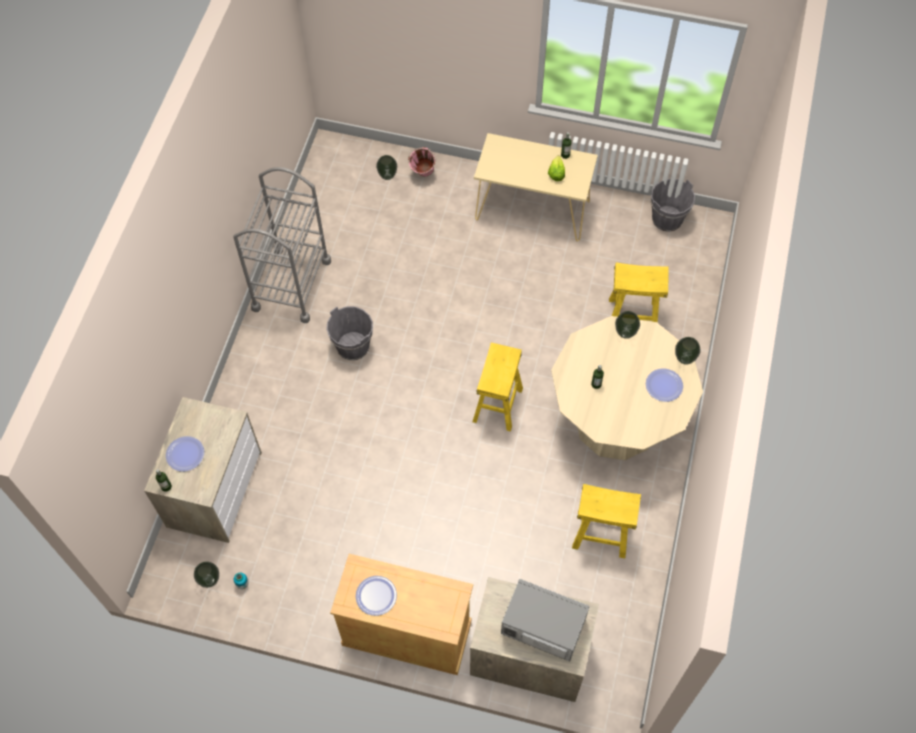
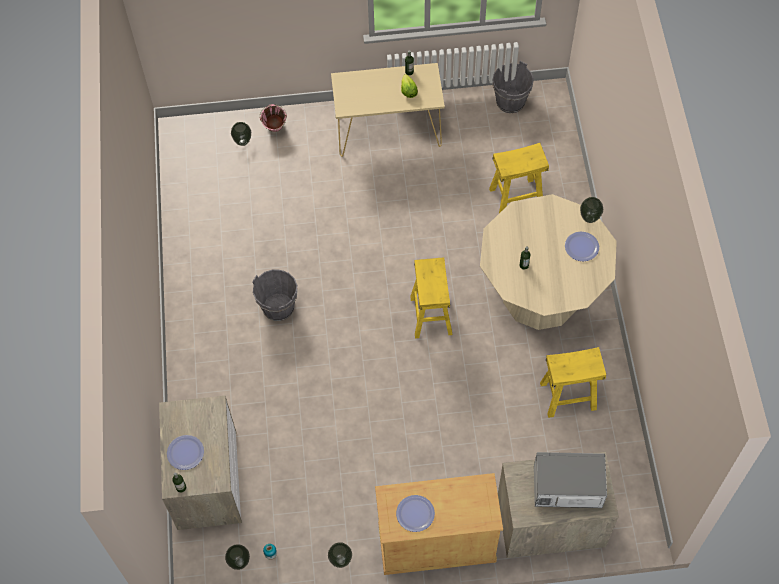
camera: 20 degrees left, 0 degrees up
grey cart [233,167,331,323] -> none
vase [615,311,640,339] -> vase moved to [328,542,352,568]

